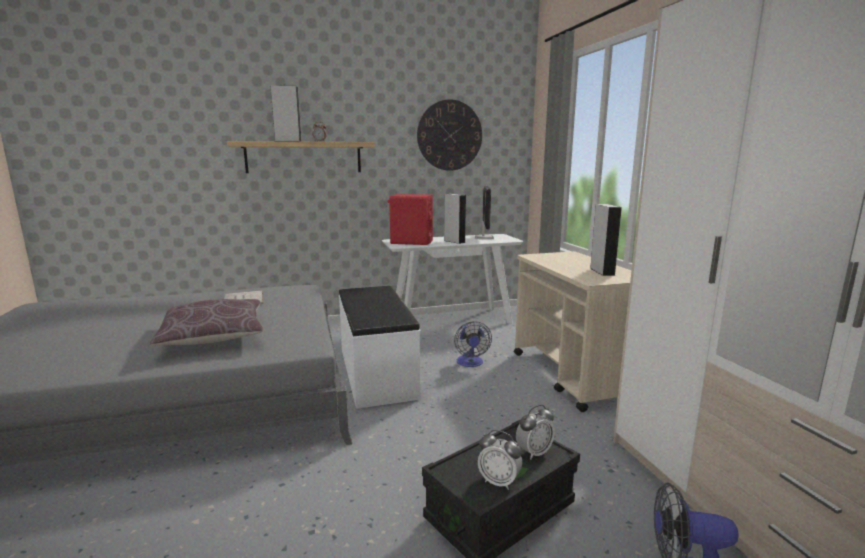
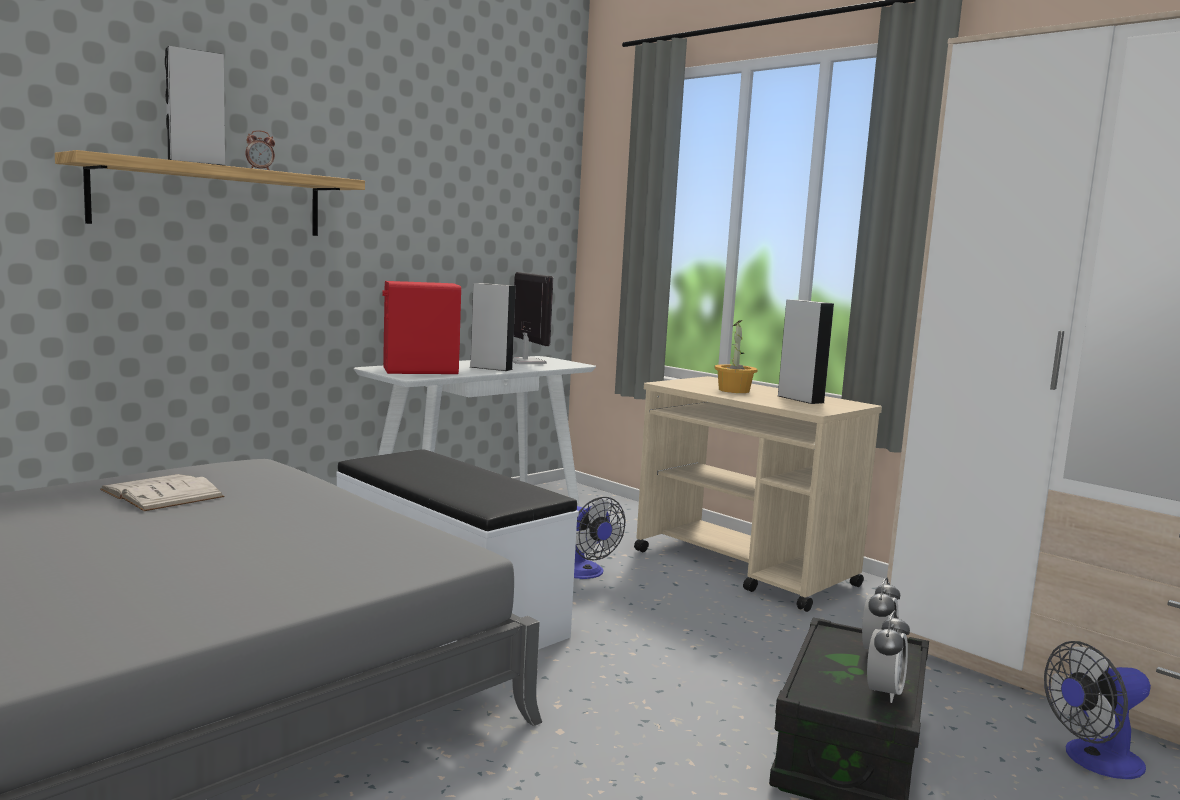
camera: 30 degrees left, 5 degrees down
brown pillow [150,299,263,346] -> none
wall clock [417,99,482,171] -> none
alarm clock [478,430,522,490] -> alarm clock turned 60 degrees counterclockwise [867,611,910,703]
none -> potted plant [714,320,758,393]

